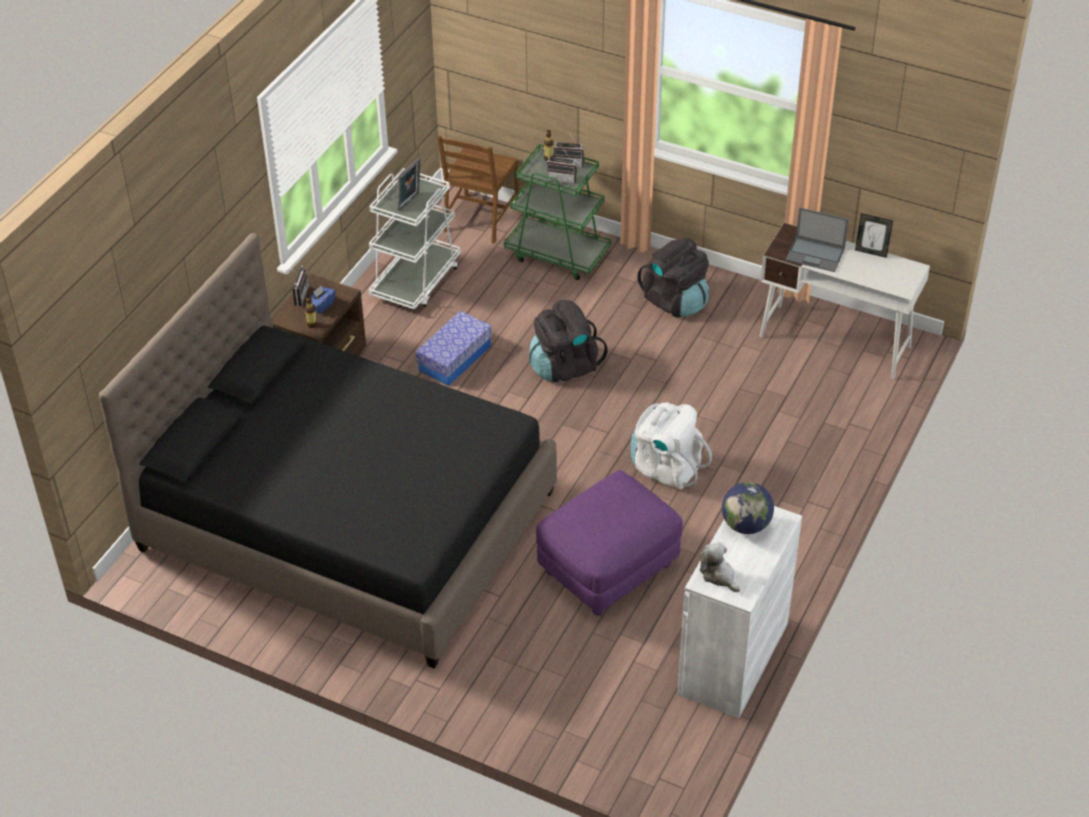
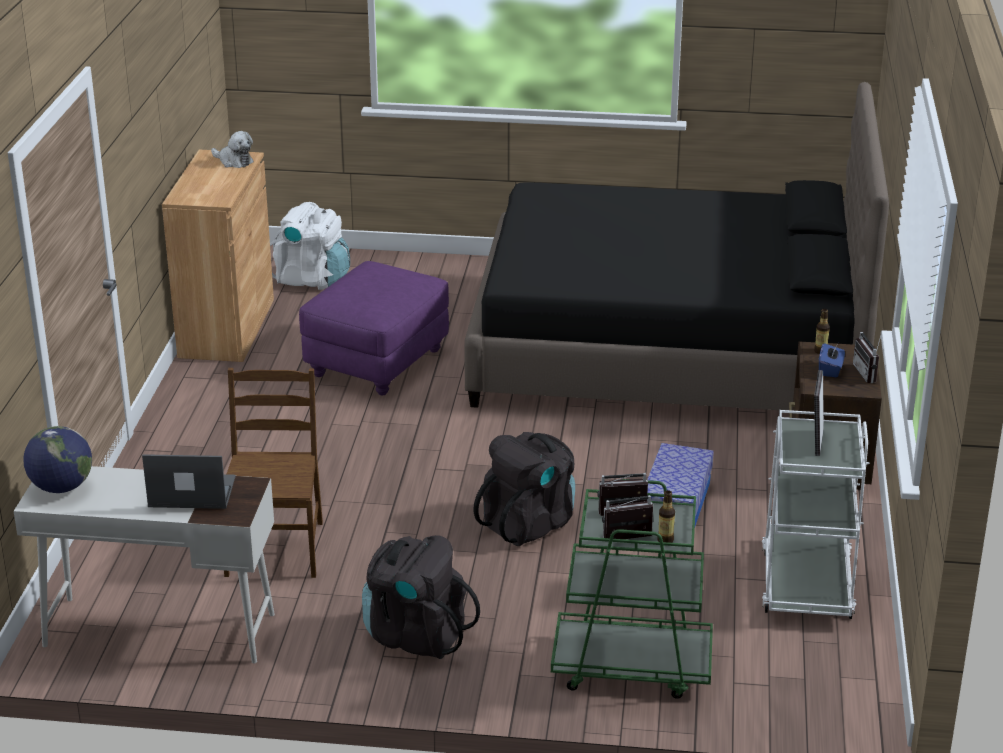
camera: 160 degrees right, 15 degrees down
brown chair [437,135,519,243] -> brown chair moved to [224,368,323,578]
white backpack [630,402,712,489] -> white backpack moved to [270,202,350,290]
white cabinet [677,506,802,719] -> brown cabinet [162,150,274,362]
globe [722,482,774,534] -> globe moved to [23,426,92,493]
picture frame [855,213,893,258] -> none

